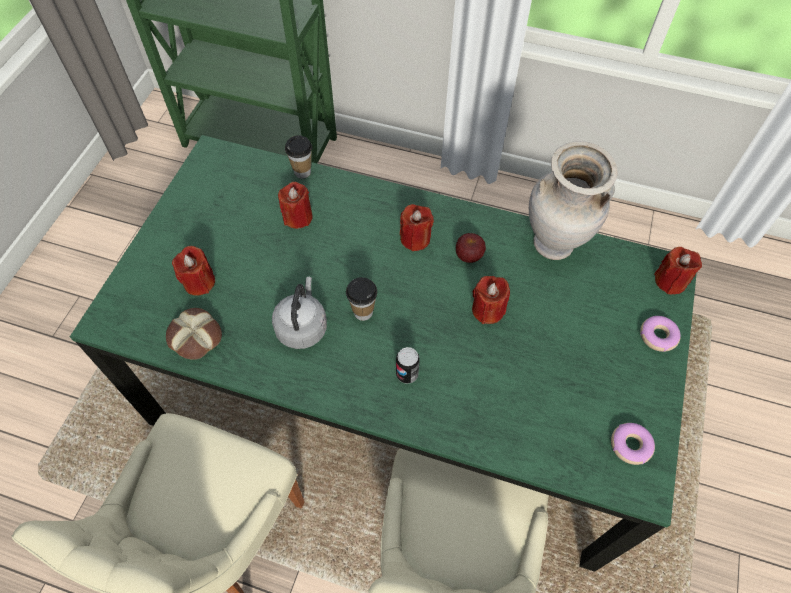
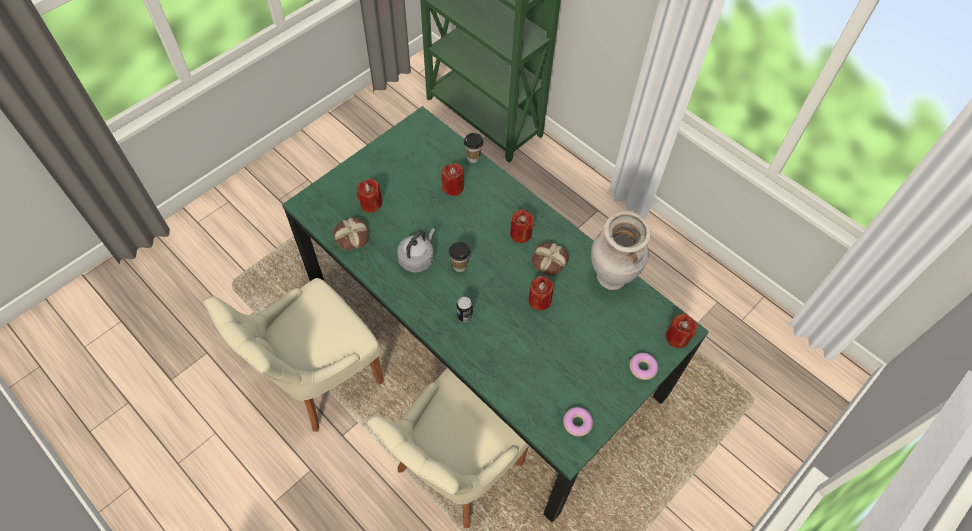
camera: 25 degrees right, 0 degrees up
apple [456,233,486,263] -> bread [532,242,569,276]

